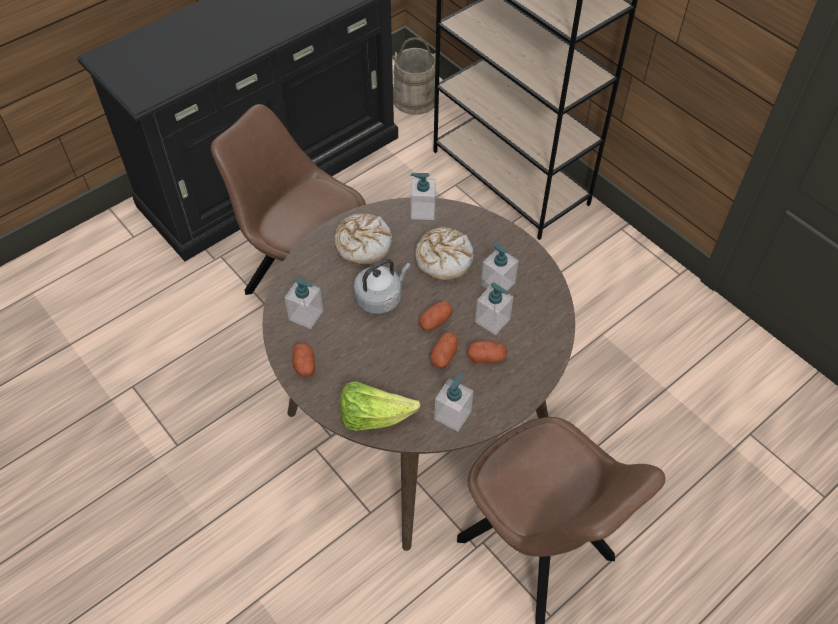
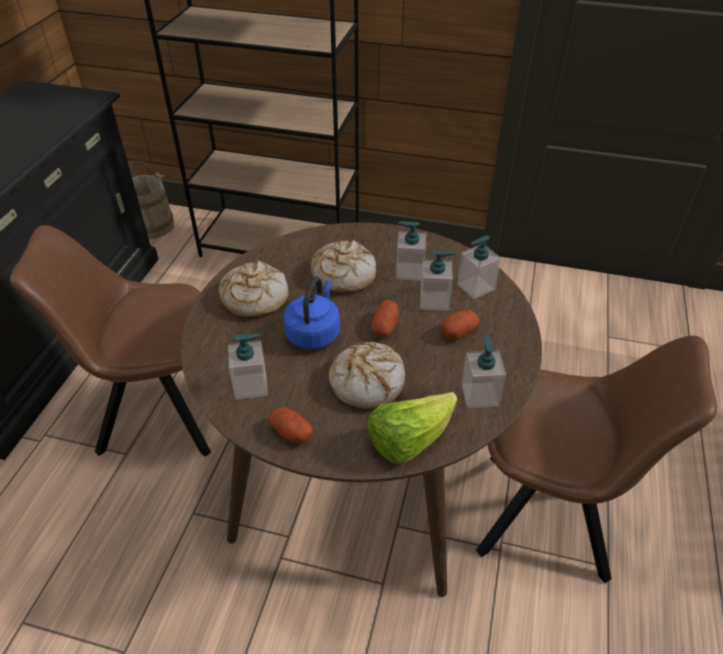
camera: 35 degrees left, 10 degrees down
grey kettle [353,259,411,314] -> blue kettle [283,277,340,349]
soap dispenser [411,173,436,220] -> soap dispenser moved to [457,235,501,299]
potato [430,332,458,368] -> none
none -> bread [329,341,405,409]

